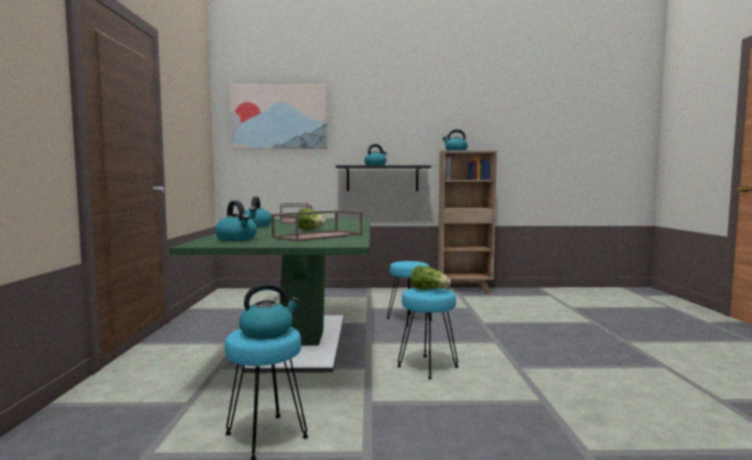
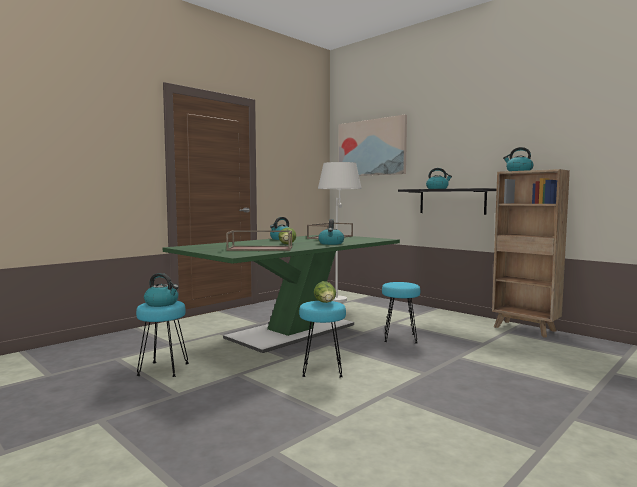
camera: 45 degrees right, 0 degrees up
kettle [215,200,257,241] -> kettle moved to [318,219,344,245]
none -> white floor lamp [318,162,361,303]

